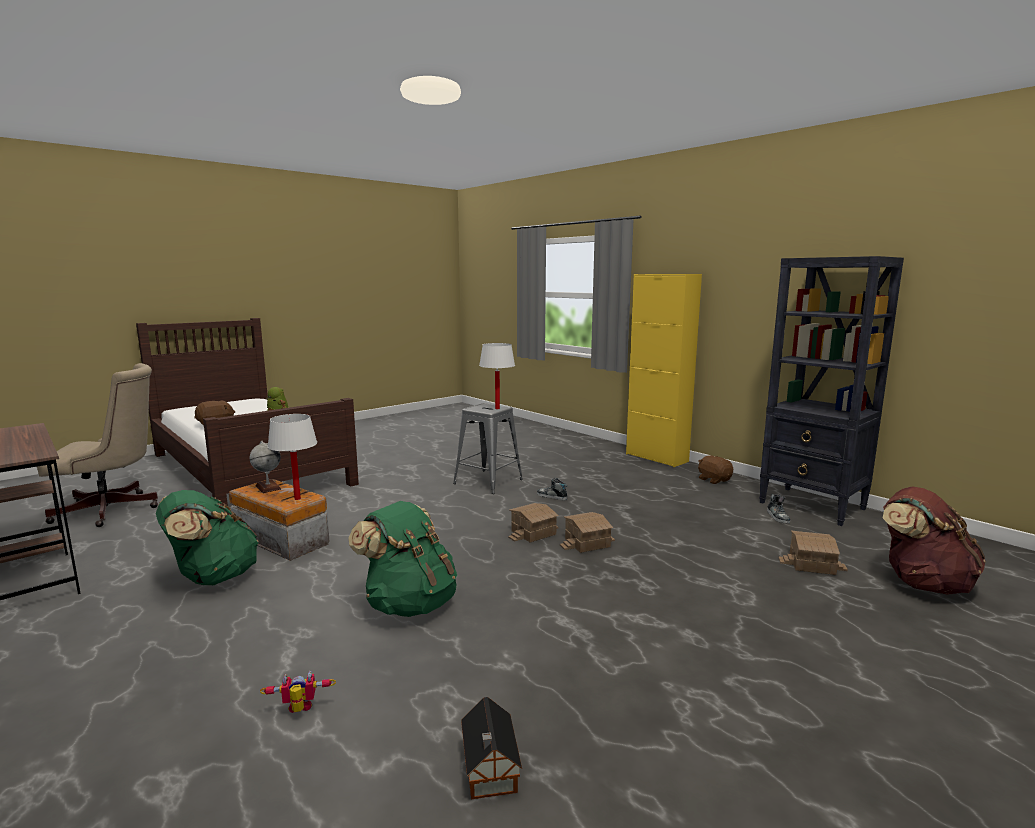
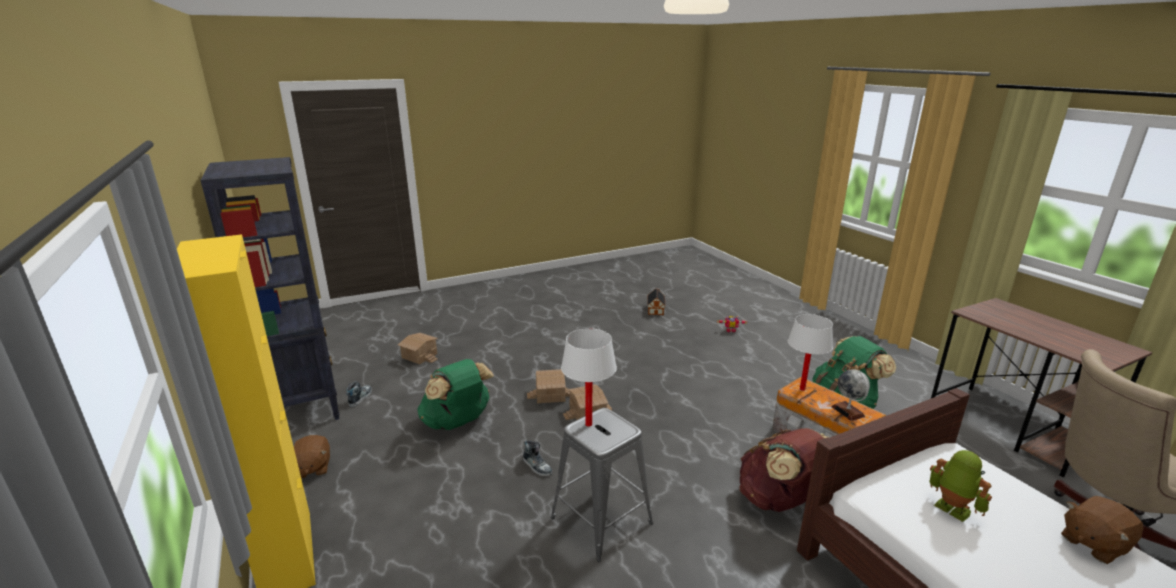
camera: 165 degrees left, 10 degrees up
green backpack [348,501,457,617] -> green backpack moved to [417,359,494,430]
brown backpack [882,486,986,595] -> brown backpack moved to [740,428,830,512]

